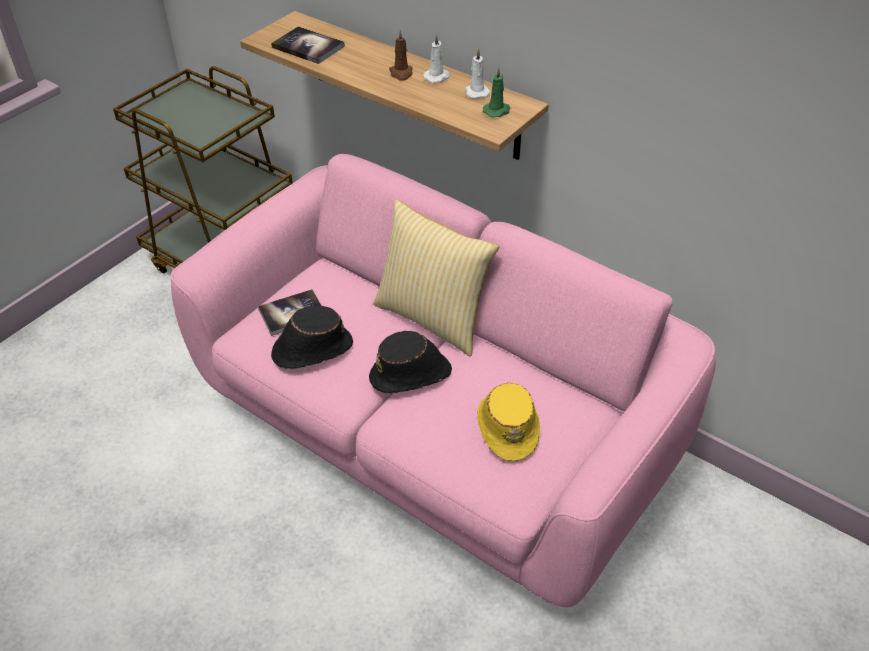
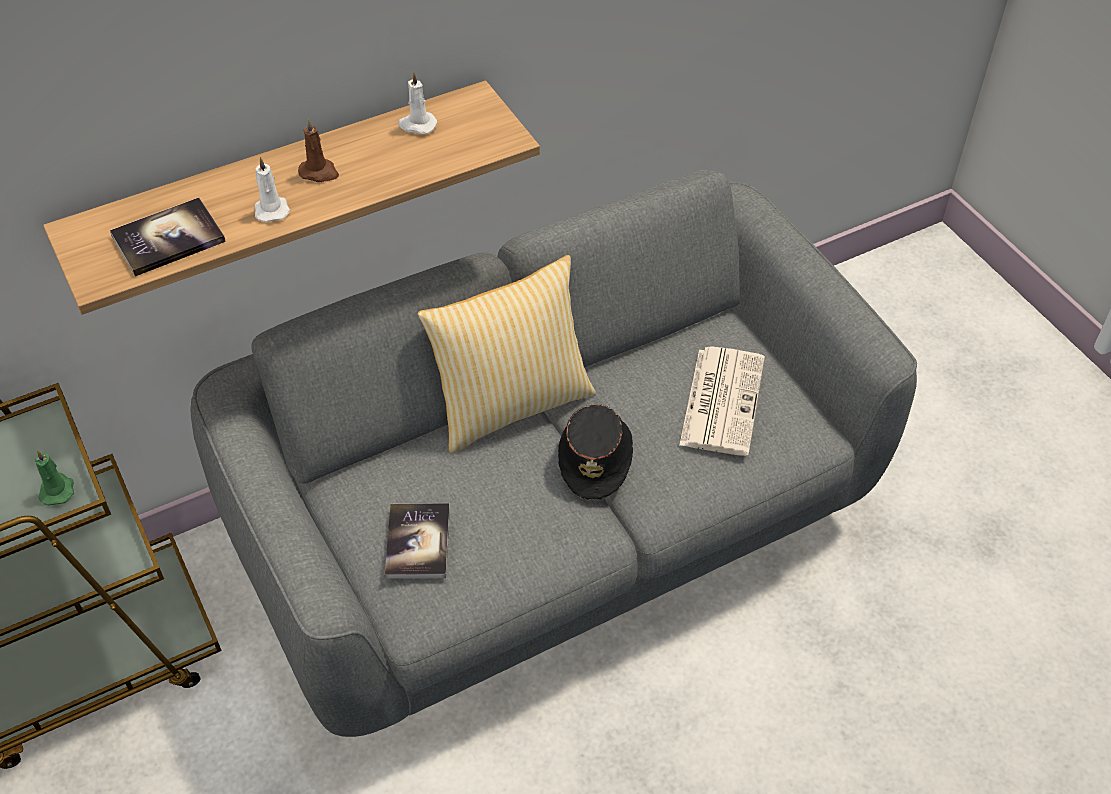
camera: 65 degrees left, 5 degrees up
pink sofa [171,154,716,607] -> grey sofa [190,169,917,737]
black hat [271,306,353,369] -> none
white candle [424,34,450,83] -> white candle moved to [255,157,290,222]
yellow hat [477,383,540,461] -> newspaper [679,346,765,456]
green candle [483,67,510,118] -> green candle moved to [35,450,74,506]

